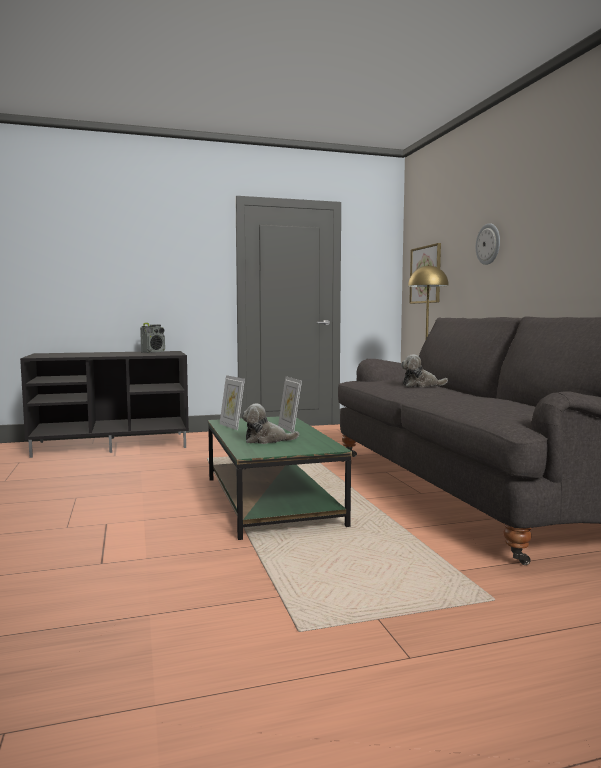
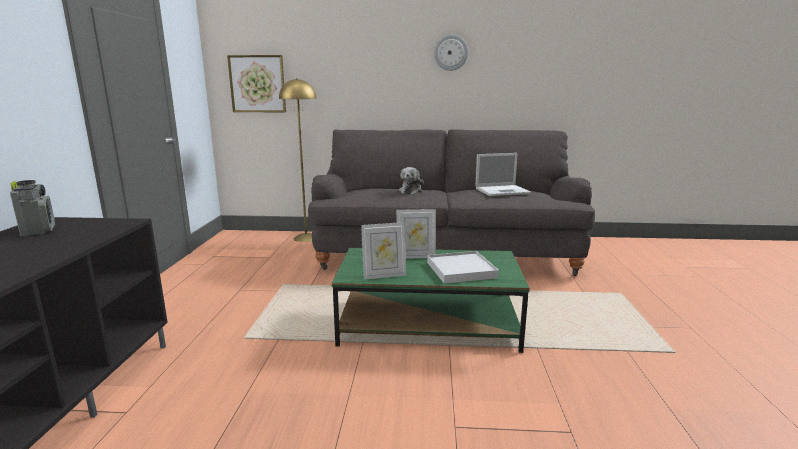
camera: 70 degrees left, 10 degrees up
plush toy [242,403,299,444] -> white tray [427,251,499,284]
wall clock [476,223,500,265] -> wall clock moved to [434,35,468,71]
none -> laptop [475,153,531,196]

